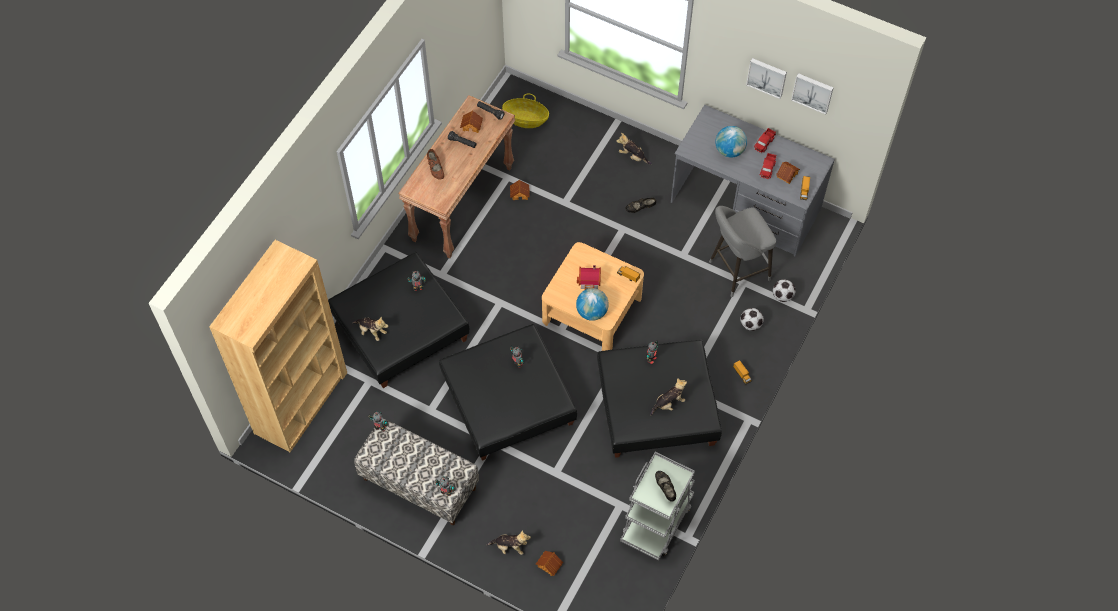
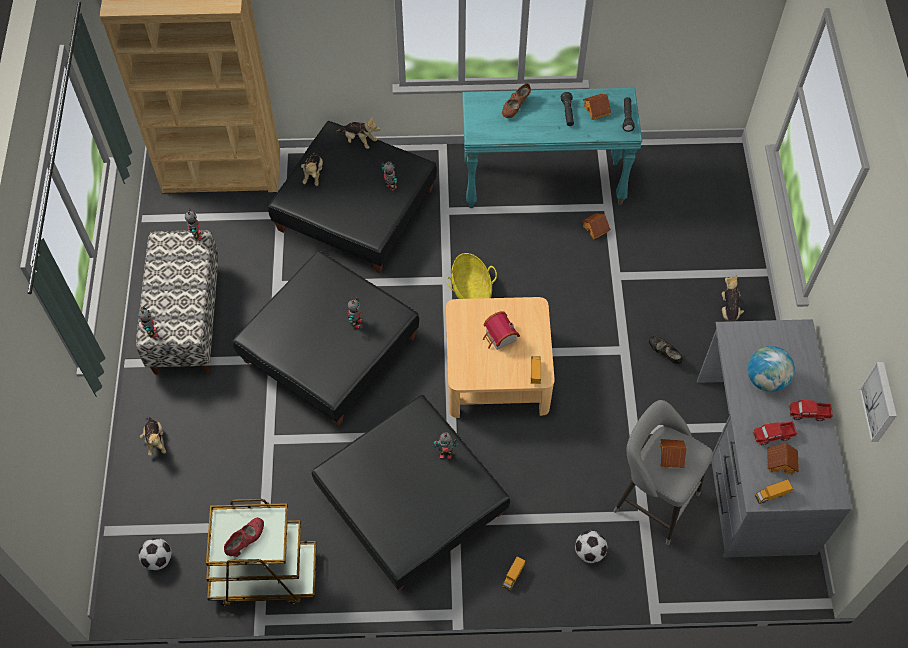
camera: 60 degrees right, 0 degrees up
brown console table [398,95,515,258] -> turquoise console table [462,88,642,208]
basket [502,94,549,128] -> basket moved to [447,253,497,299]
toy house [536,551,563,576] -> toy house moved to [660,439,687,468]
globe [576,288,609,321] -> none
grey cart [620,452,695,560] -> brown cart [206,499,316,607]
plush toy [650,378,687,415] -> plush toy moved to [336,117,380,149]
black shoe [655,471,676,501] -> red shoe [224,518,264,557]
picture [746,58,787,99] -> none
football [773,279,795,302] -> football moved to [139,538,172,571]

